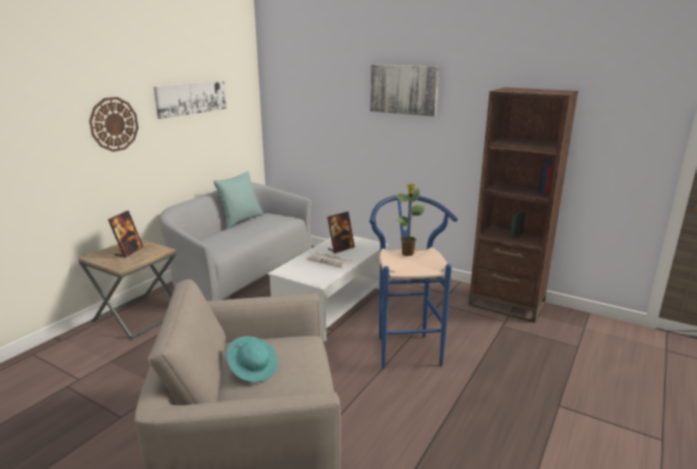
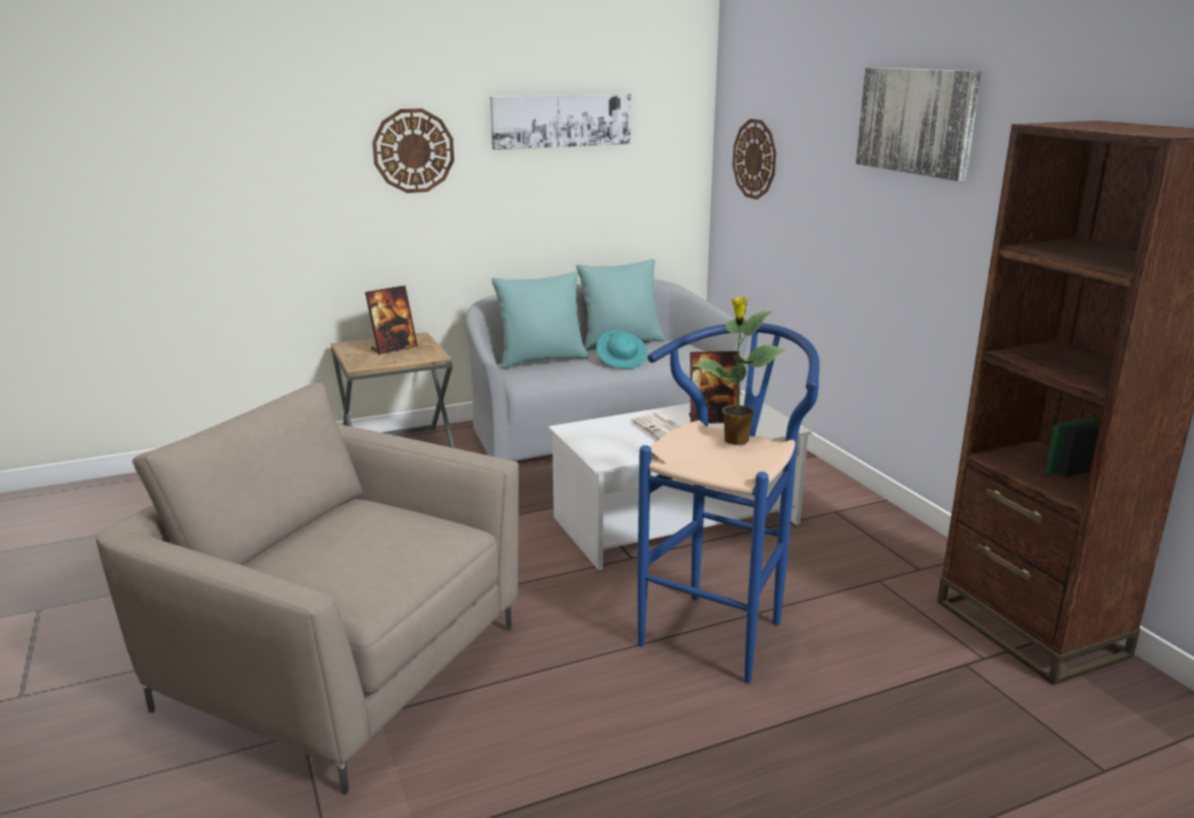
camera: 35 degrees right, 0 degrees up
turquoise hat [226,336,278,382] -> turquoise hat moved to [596,330,648,369]
none -> turquoise pillow [491,271,589,369]
none -> wall clock [733,119,776,200]

